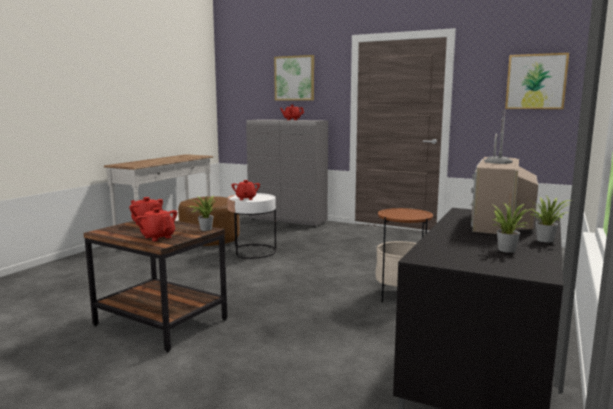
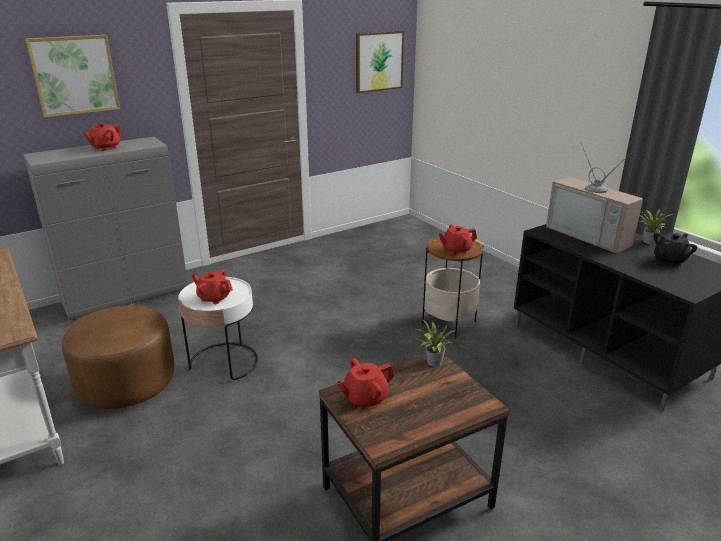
camera: 60 degrees left, 15 degrees up
red teapot [135,208,177,241] -> red teapot moved to [438,224,477,255]
potted plant [492,202,532,252] -> black teapot [654,232,697,266]

